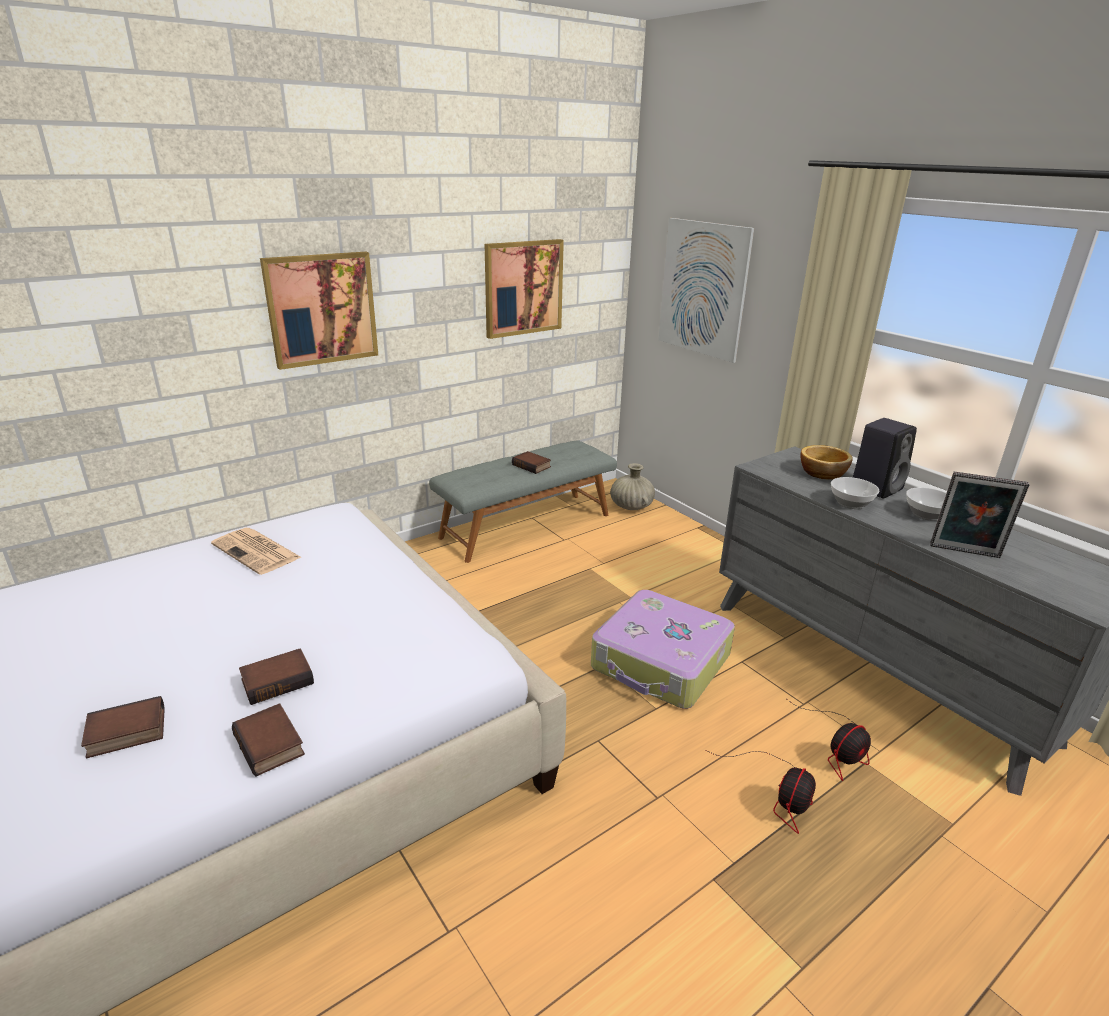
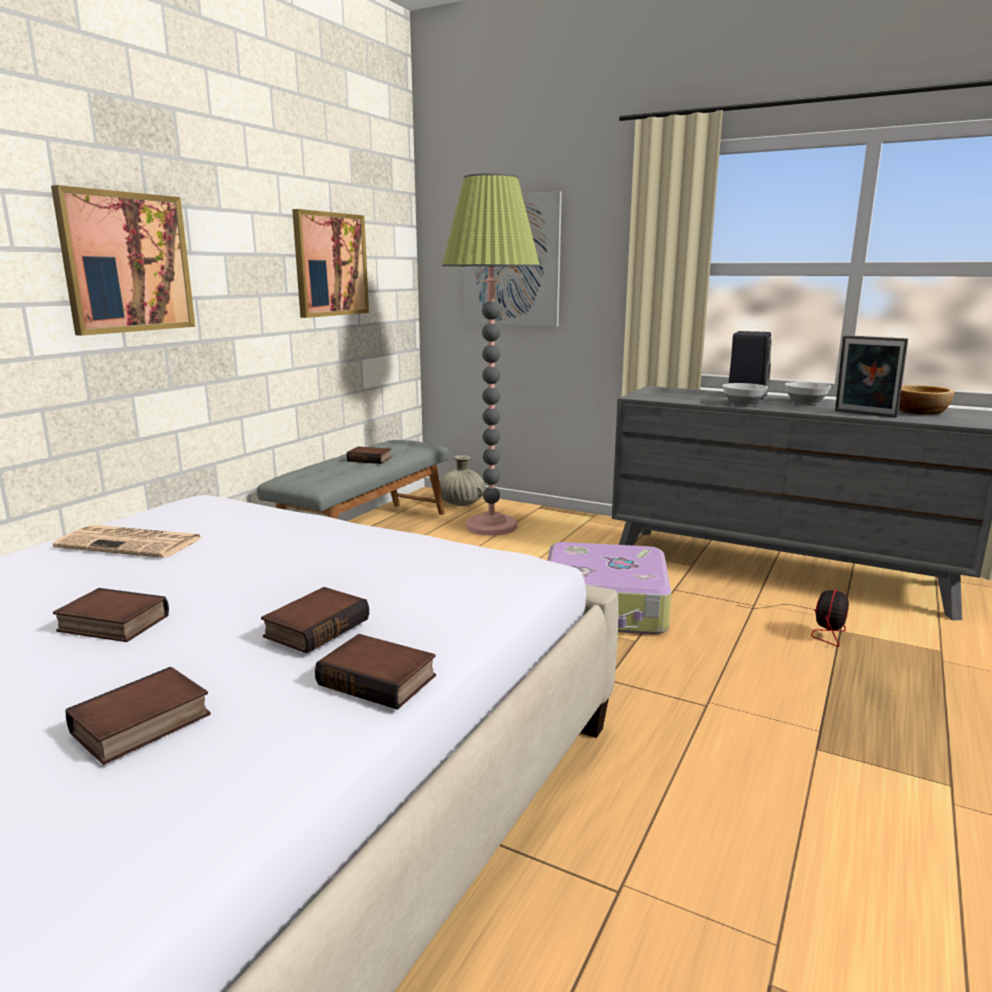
camera: 25 degrees left, 10 degrees down
fan [706,750,816,834] -> none
bowl [800,445,853,480] -> bowl moved to [899,385,955,415]
picture frame [930,472,1029,558] -> picture frame turned 45 degrees clockwise [835,335,908,418]
none -> book [53,588,169,642]
none -> floor lamp [442,173,540,536]

